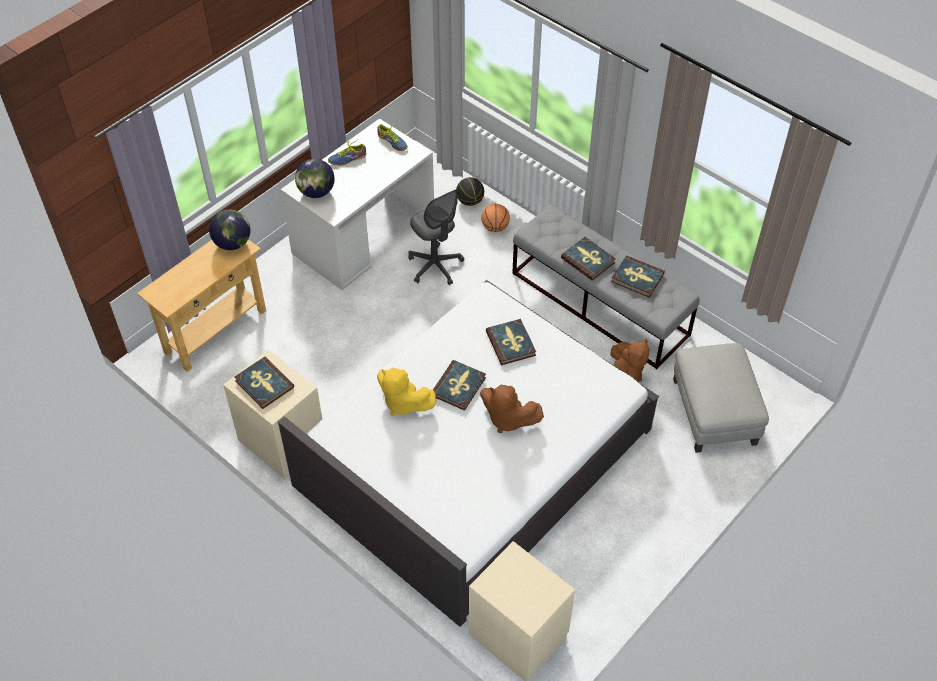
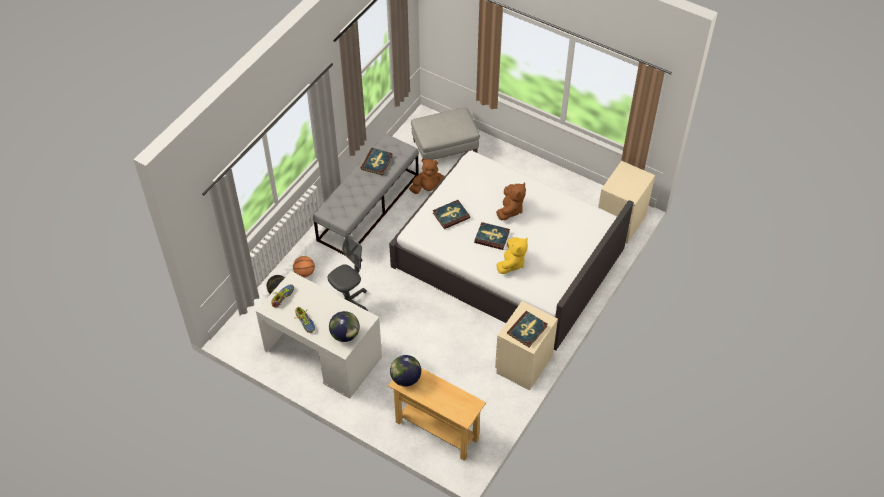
camera: 100 degrees left, 0 degrees up
book [561,237,616,281] -> none

